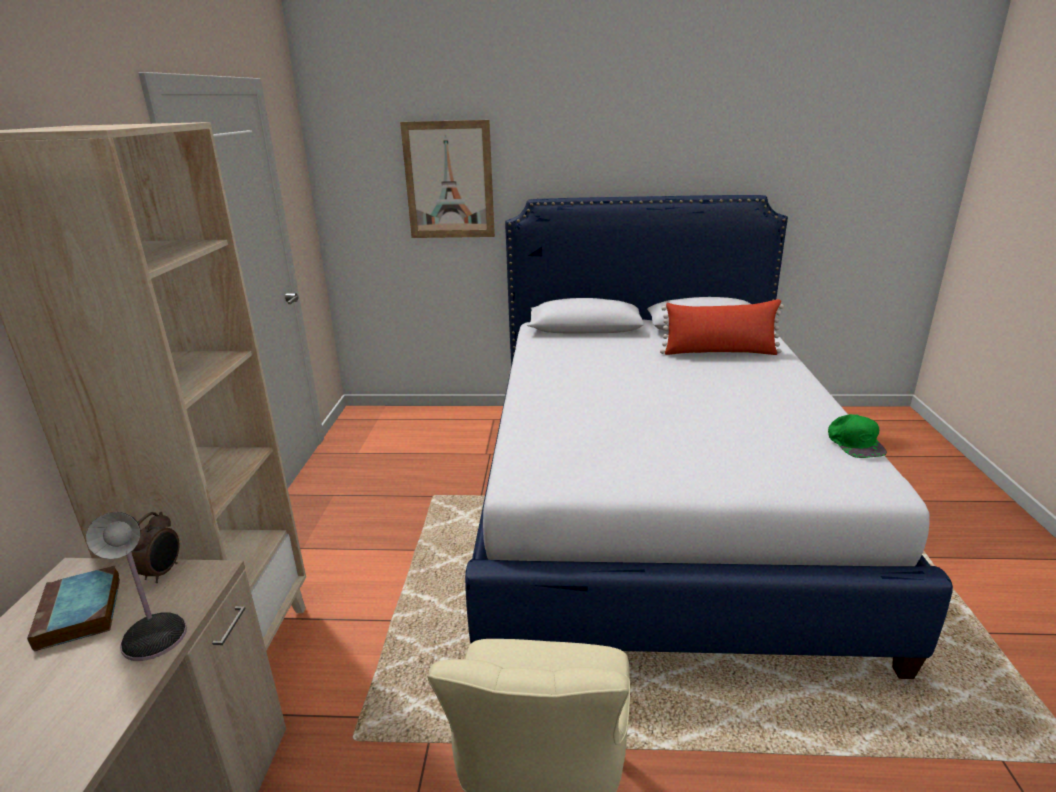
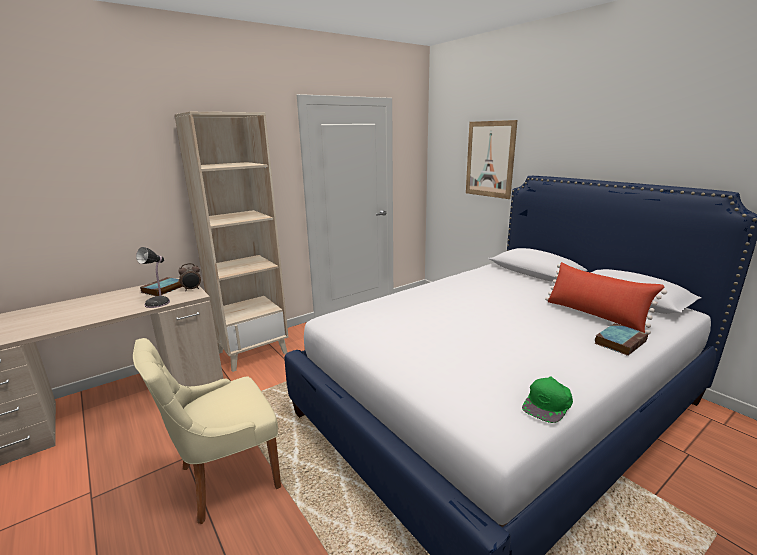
camera: 50 degrees right, 5 degrees down
none -> book [594,323,648,356]

